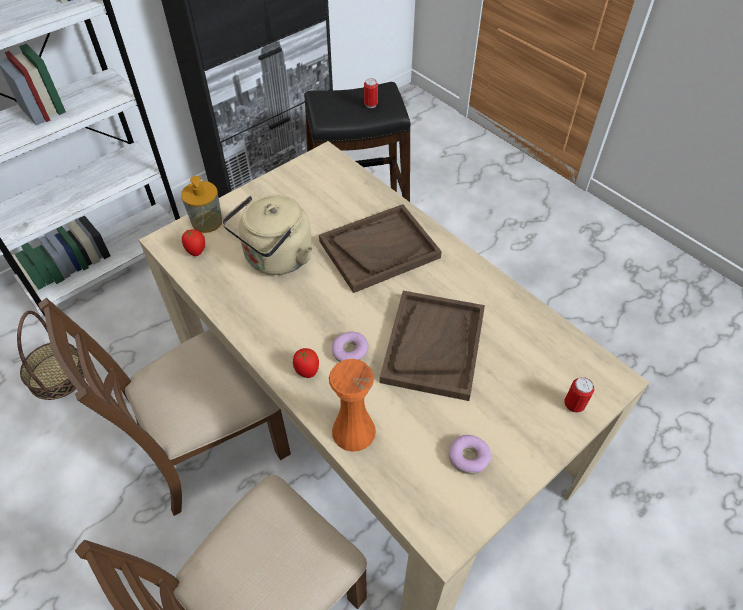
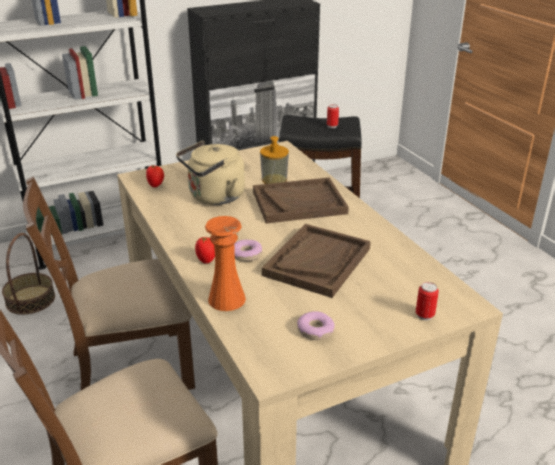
camera: 15 degrees right, 20 degrees down
soap dispenser [181,176,222,233] -> soap dispenser moved to [260,136,289,184]

